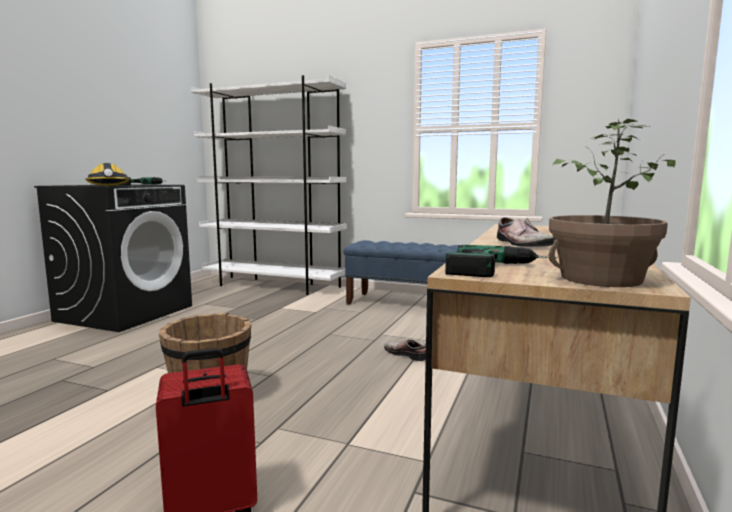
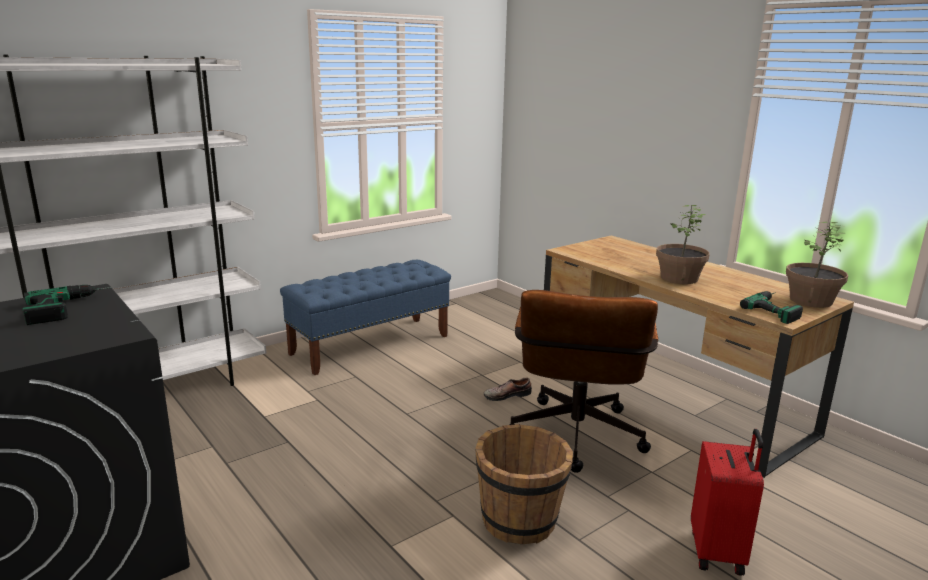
camera: 60 degrees left, 10 degrees up
hard hat [85,163,130,186] -> none
shoe [497,217,554,247] -> potted plant [656,204,709,284]
none -> brown office chair [509,290,658,473]

